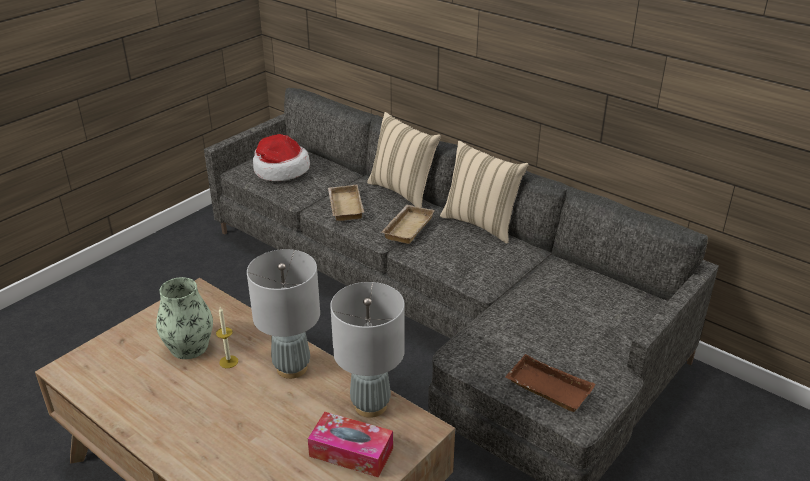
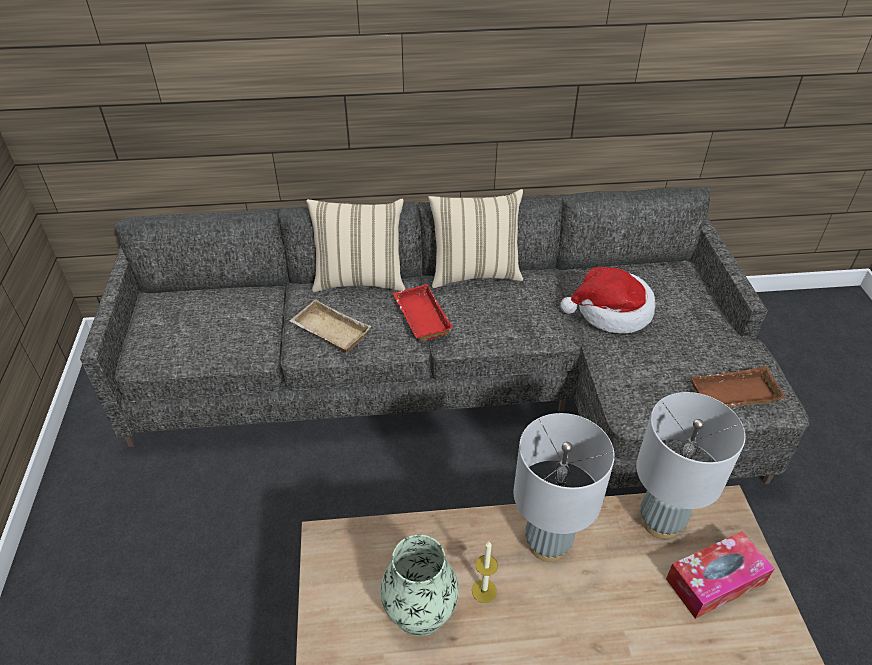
camera: 45 degrees left, 10 degrees up
hat [253,134,310,181] -> hat moved to [560,267,655,334]
beige tray [382,205,435,244] -> red tray [393,284,453,342]

